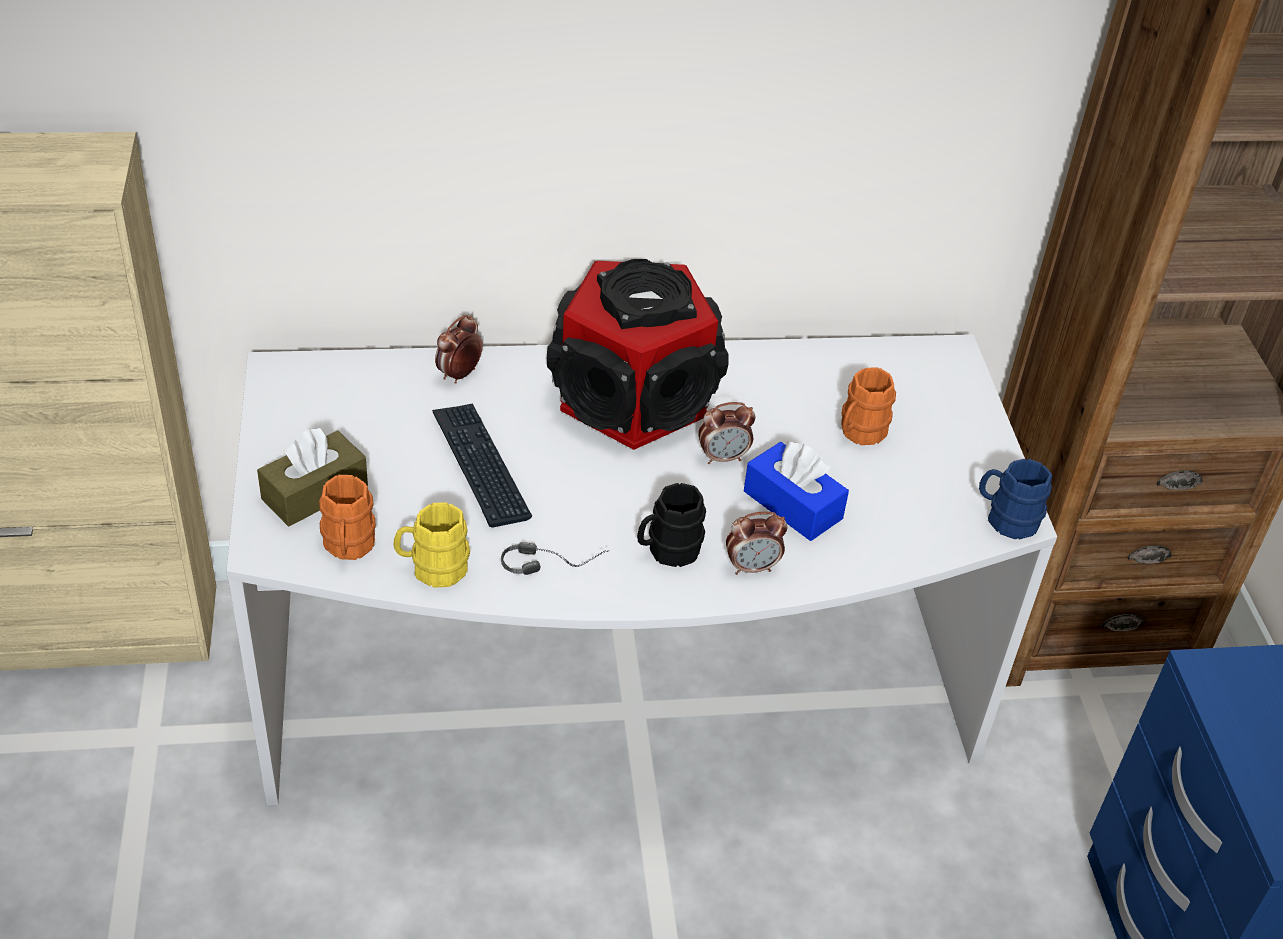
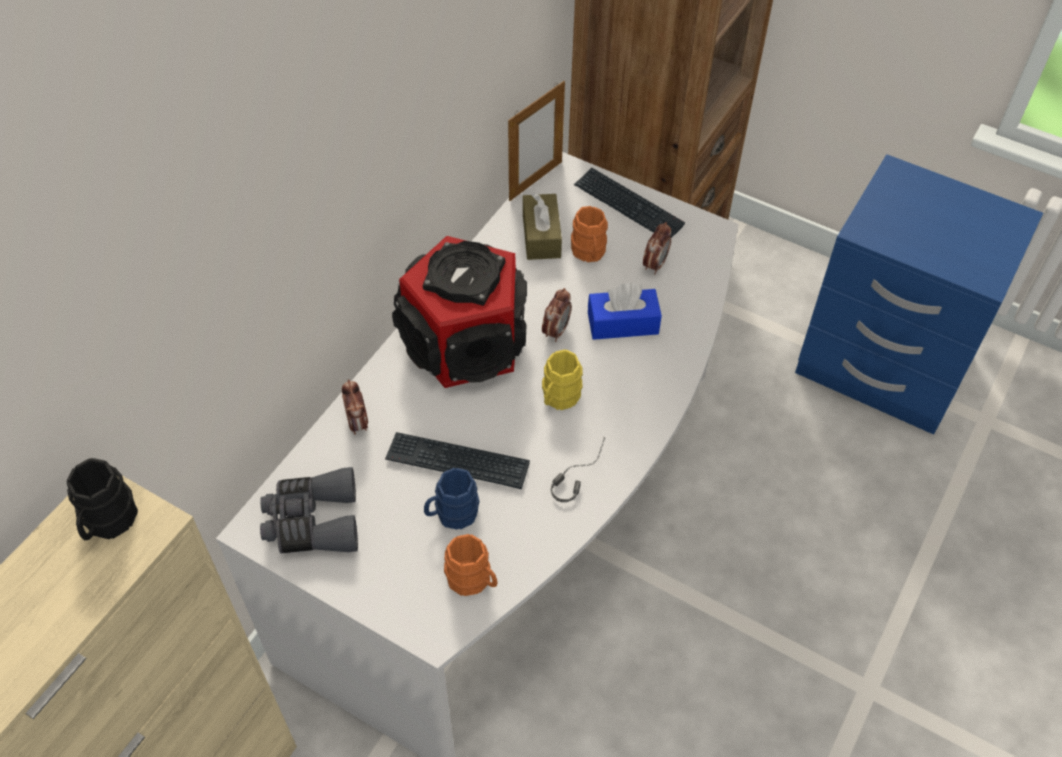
camera: 50 degrees left, 10 degrees up
brown tissue box [257,427,368,526] -> brown tissue box moved to [523,193,562,260]
yellow mug [394,502,470,588] -> yellow mug moved to [542,349,583,410]
black mug [637,483,706,567] -> black mug moved to [67,458,138,540]
alarm clock [726,511,787,575] -> alarm clock moved to [643,222,671,274]
blue mug [979,459,1052,539] -> blue mug moved to [424,468,480,529]
none -> grey binoculars [260,467,358,553]
none -> picture frame [508,81,565,201]
none -> keyboard [574,168,685,238]

